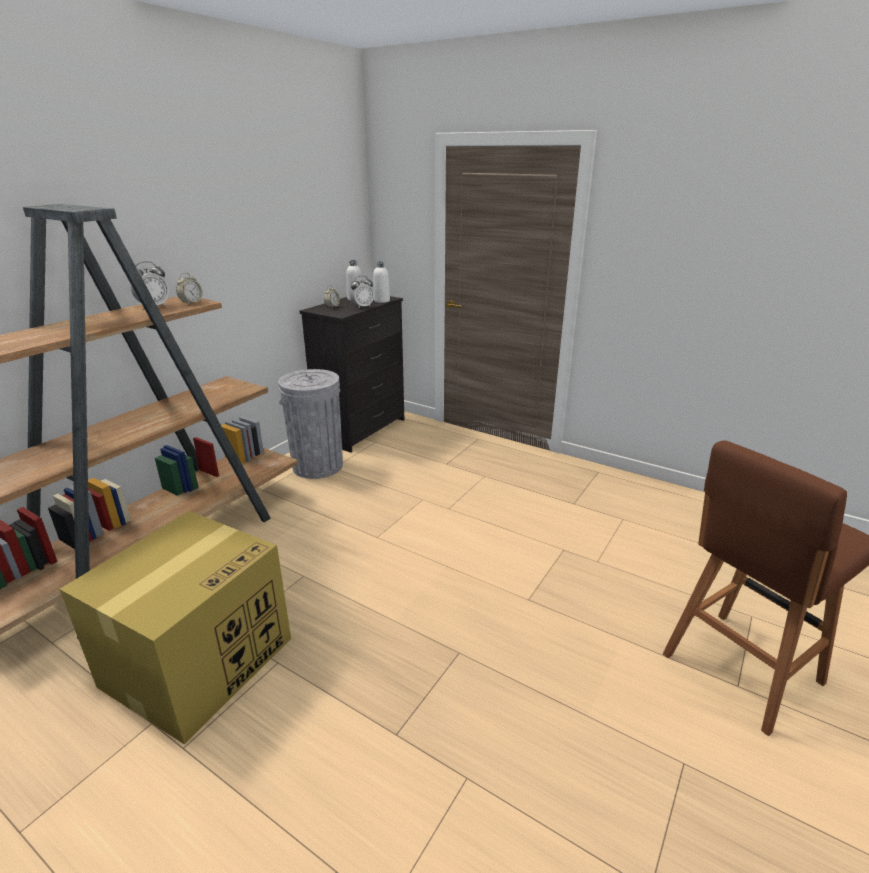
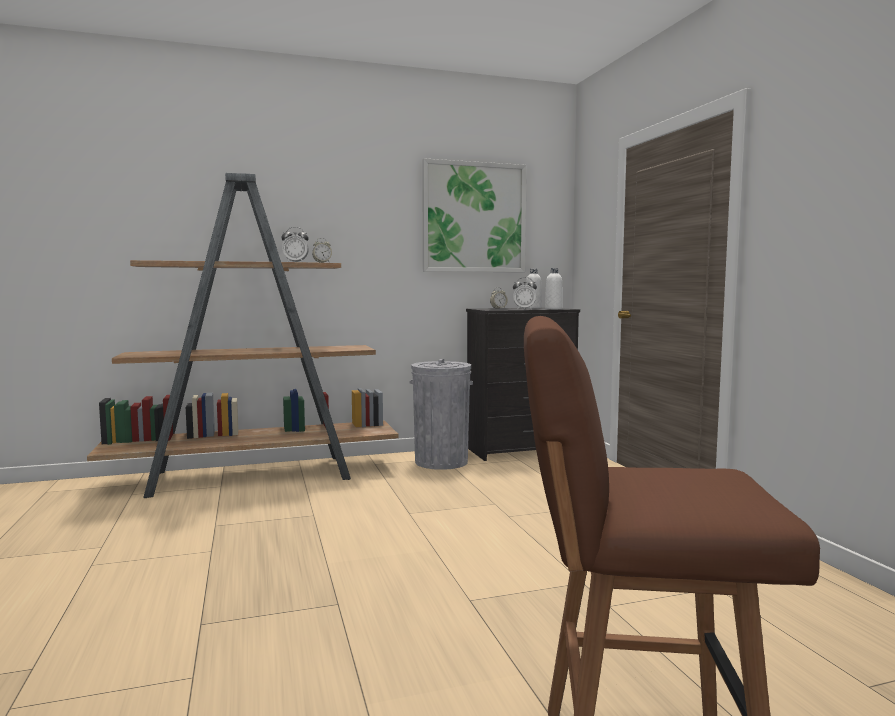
camera: 40 degrees right, 20 degrees down
cardboard box [60,511,291,744] -> none
none -> picture [422,158,527,272]

